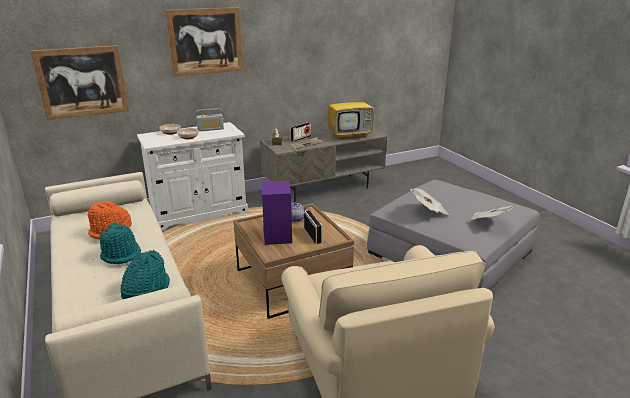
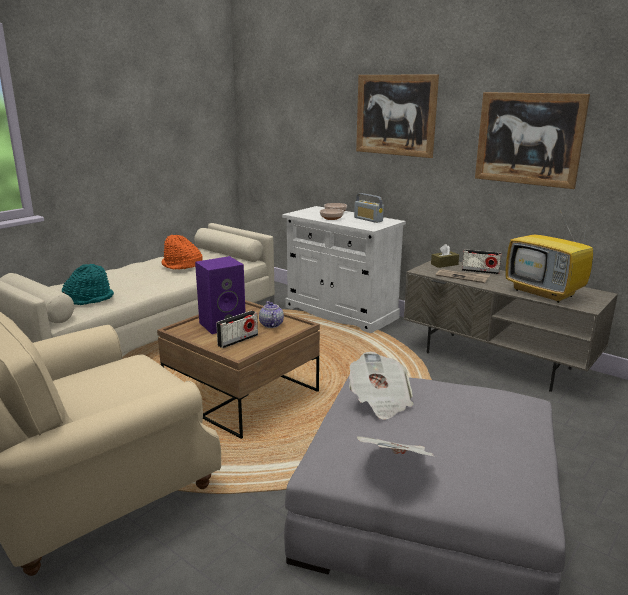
camera: 65 degrees right, 5 degrees down
picture [31,45,129,120] -> picture moved to [475,92,590,189]
turquoise hat [99,222,141,264] -> none

